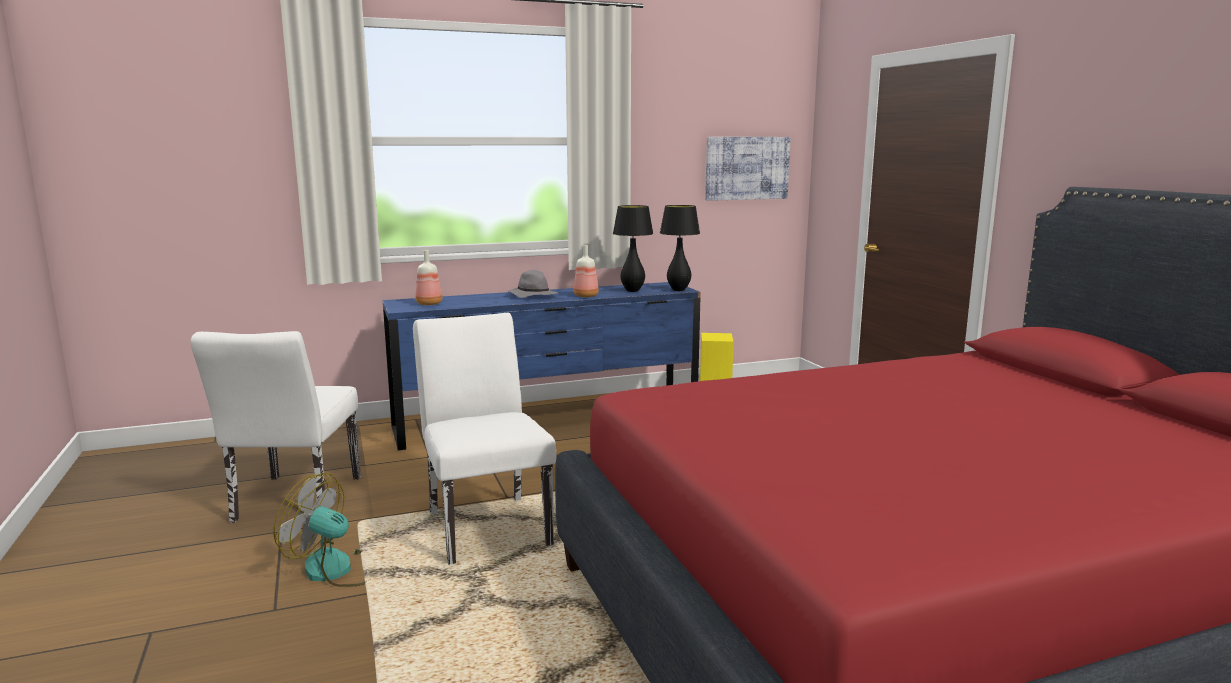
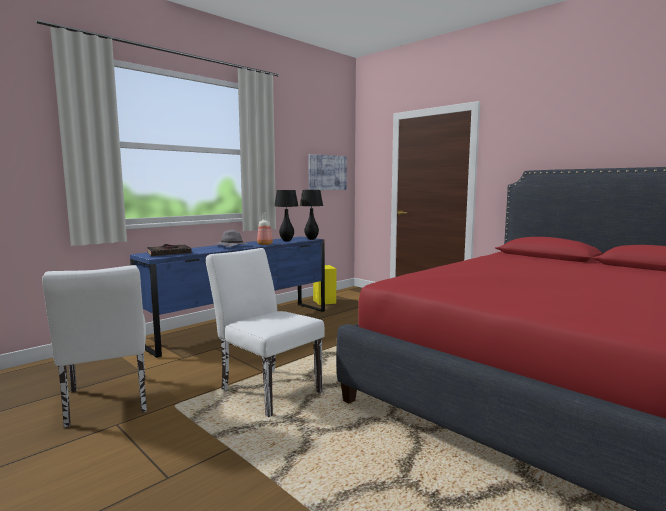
camera: 25 degrees left, 5 degrees down
fan [274,473,370,587] -> none
bottle [415,250,442,305] -> black book [147,244,192,256]

